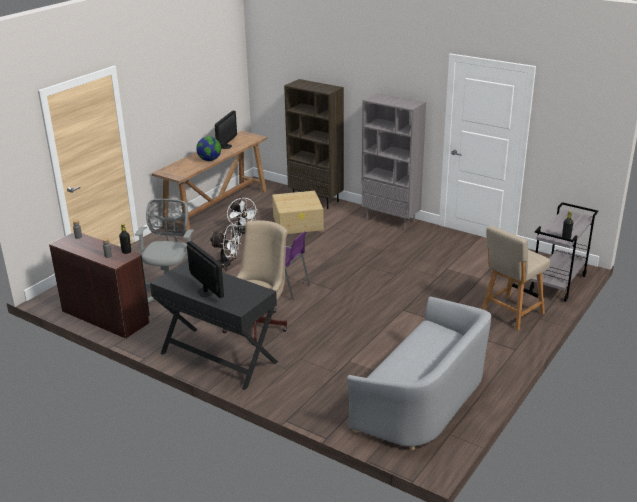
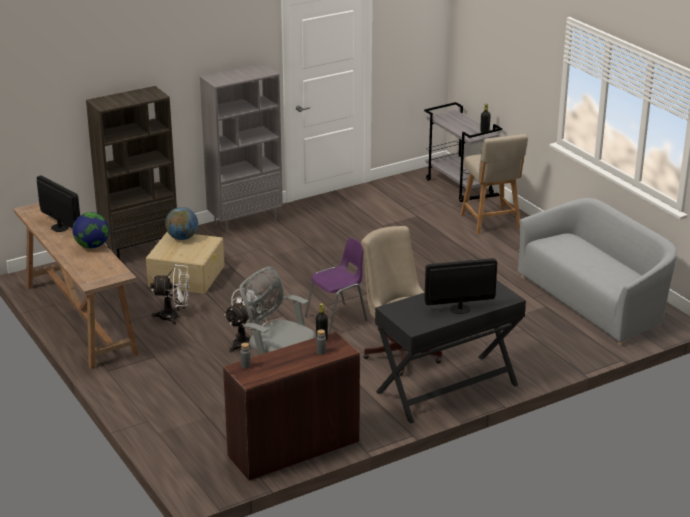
camera: 65 degrees left, 0 degrees up
none -> globe [165,207,198,240]

